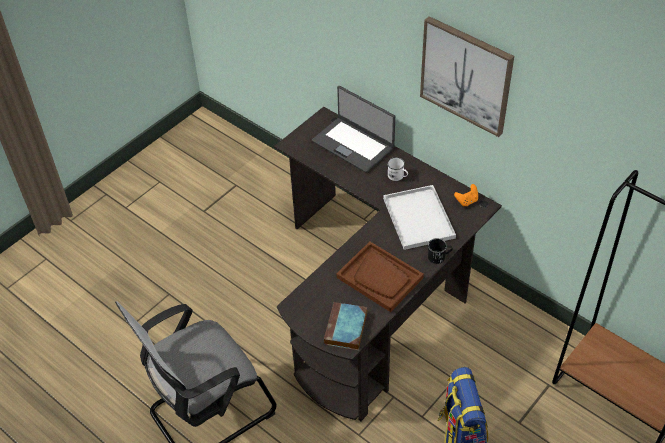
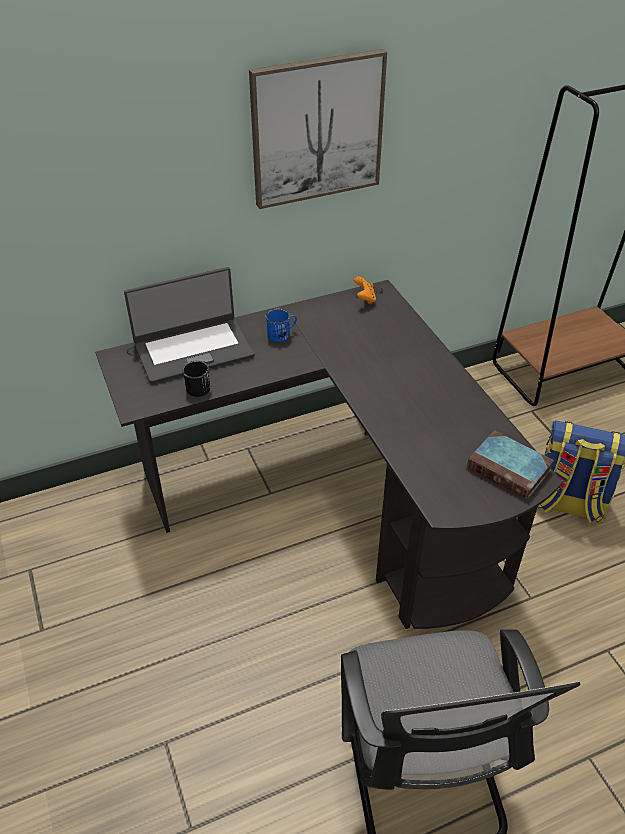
camera: 65 degrees left, 5 degrees down
brown tray [336,241,424,312] -> none
white tray [383,185,456,250] -> none
white mug [387,157,408,181] -> blue mug [265,309,297,342]
black mug [428,238,453,264] -> black mug moved to [182,361,210,397]

